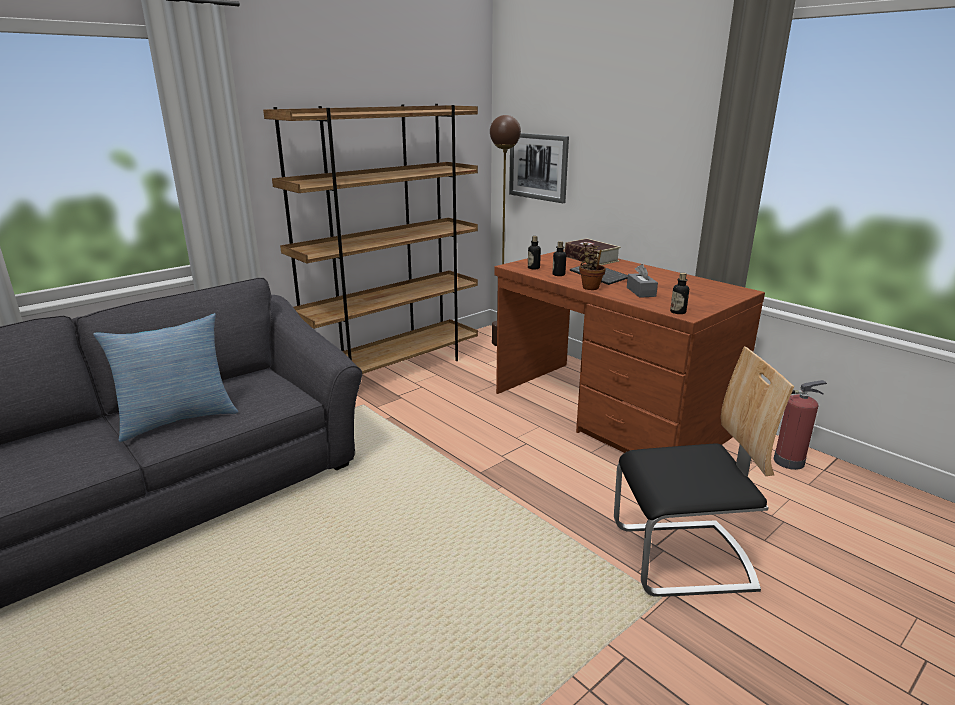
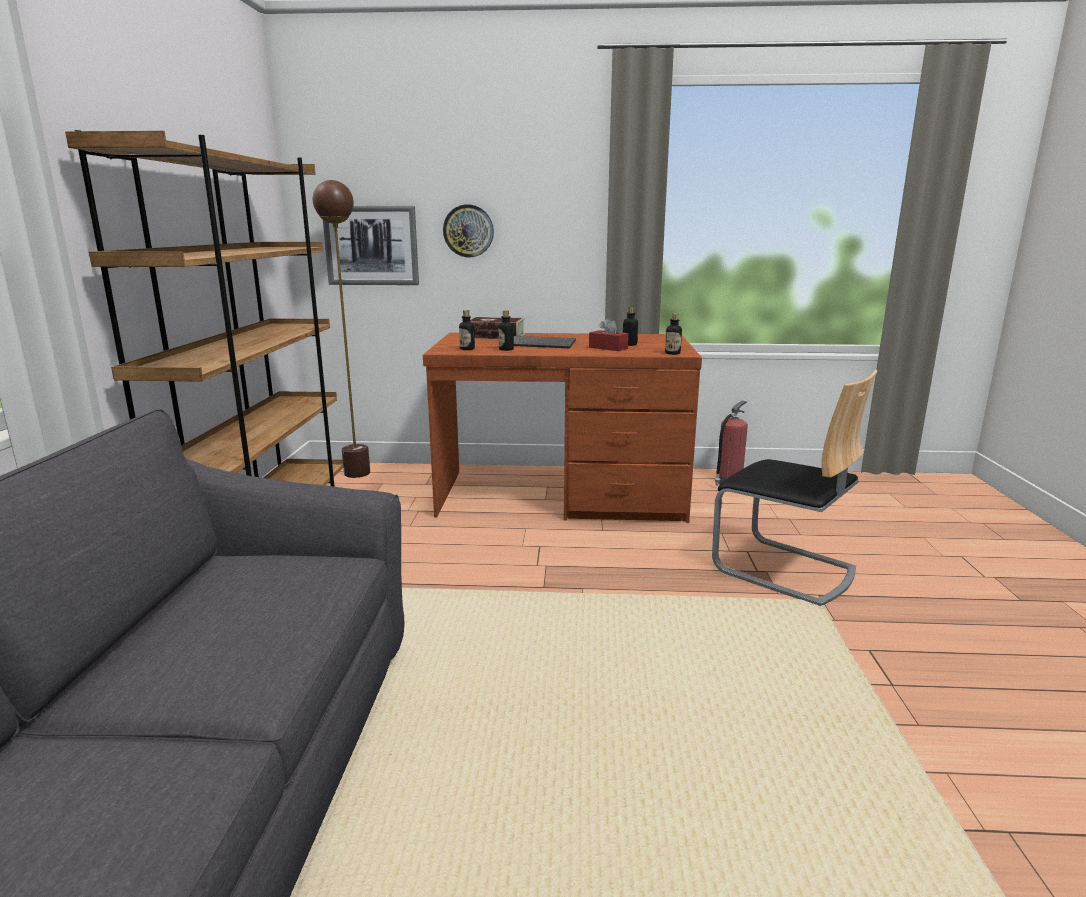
camera: 45 degrees left, 5 degrees down
pillow [93,313,238,442] -> none
potted plant [579,242,606,290] -> none
chair [614,347,794,597] -> chair turned 90 degrees clockwise [712,370,878,606]
grey tissue box [627,264,658,298] -> red tissue box [589,318,629,351]
none -> wall clock [443,204,494,257]
none -> bottle [623,307,638,346]

